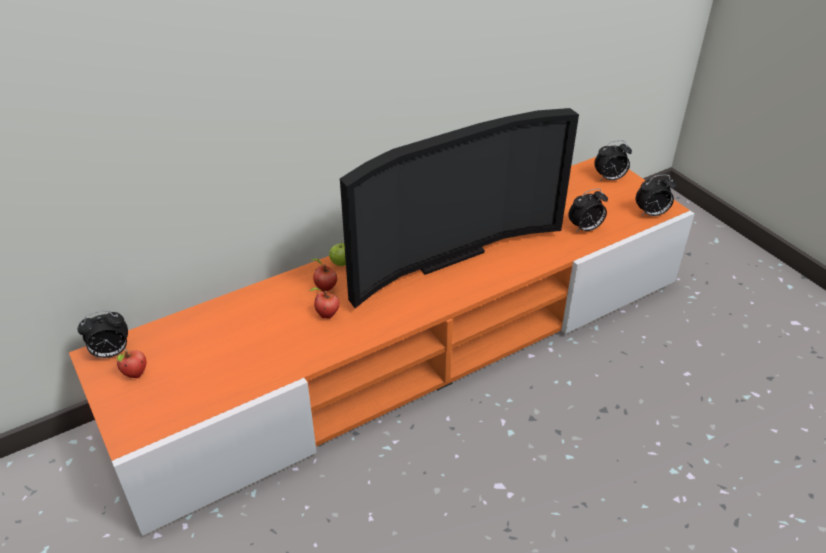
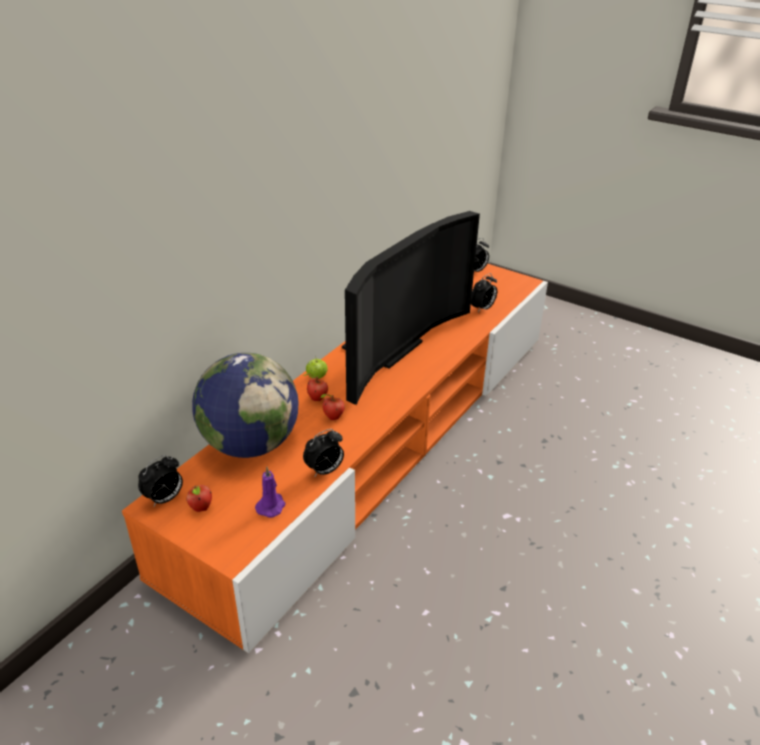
camera: 25 degrees left, 5 degrees down
alarm clock [636,175,676,216] -> alarm clock moved to [303,429,344,476]
none -> globe [192,353,299,458]
none -> purple candle [255,467,286,518]

